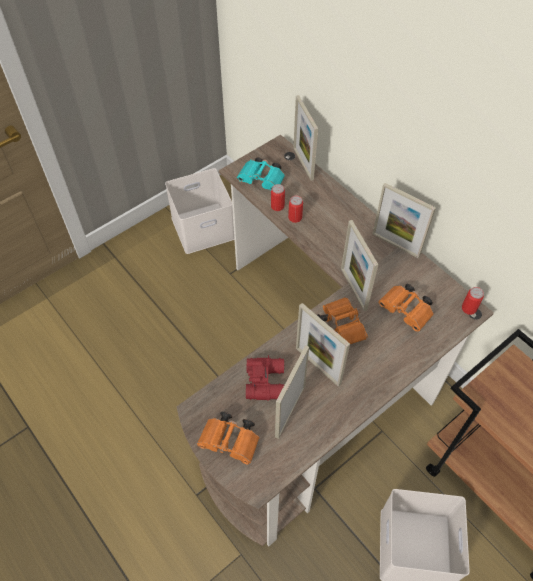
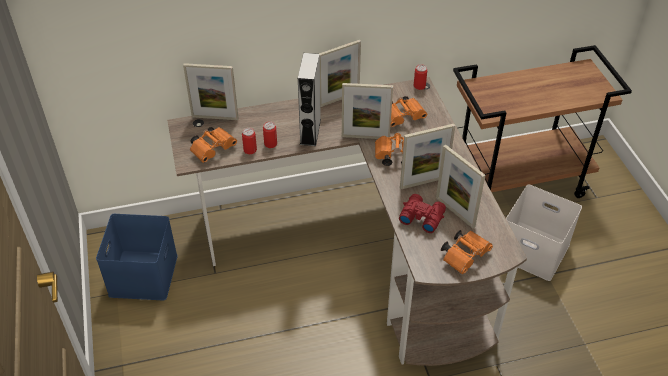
camera: 65 degrees left, 10 degrees down
white storage box [165,168,234,254] -> blue storage box [96,214,178,300]
turquoise binoculars [237,157,285,190] -> orange binoculars [190,127,237,163]
none -> grey speaker [298,53,321,146]

